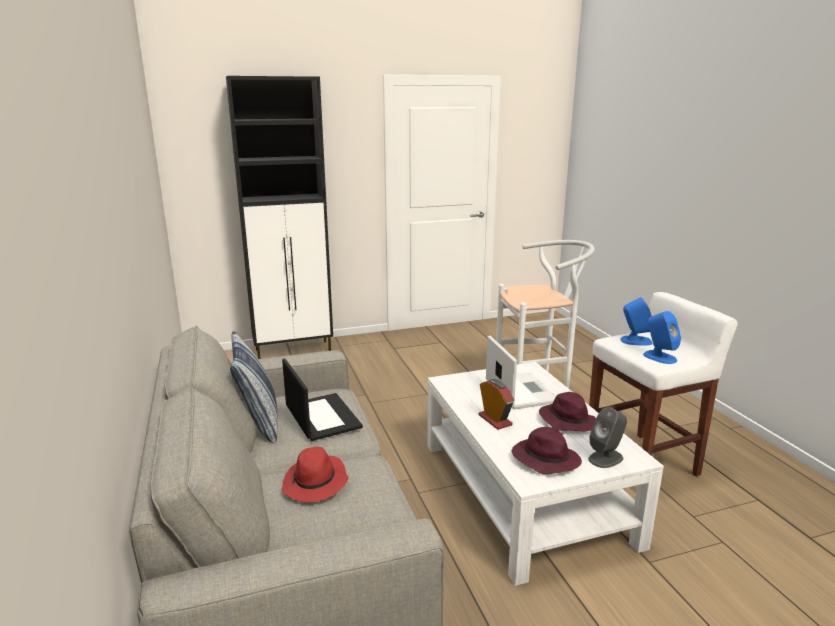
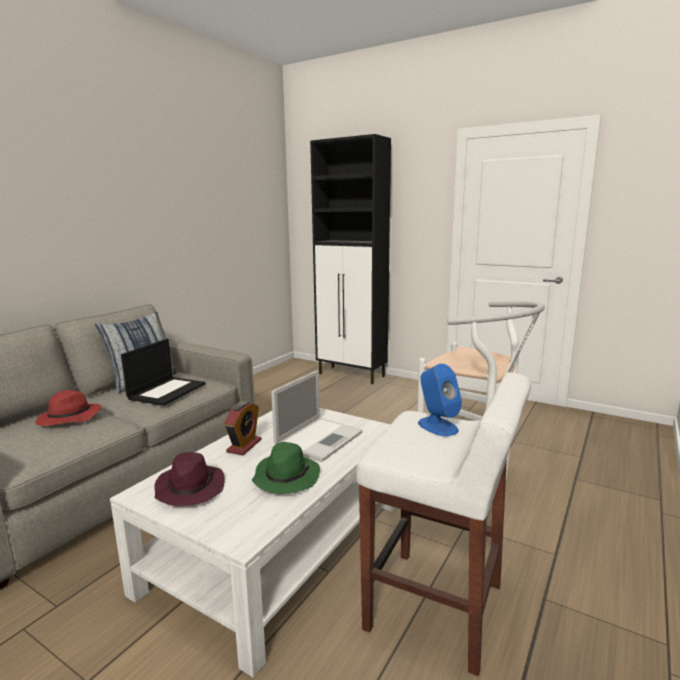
camera: 50 degrees right, 5 degrees down
purple hat [539,392,596,431] -> green hat [252,442,320,494]
grey speaker [588,407,627,468] -> none
blue speaker [643,311,681,364] -> none

